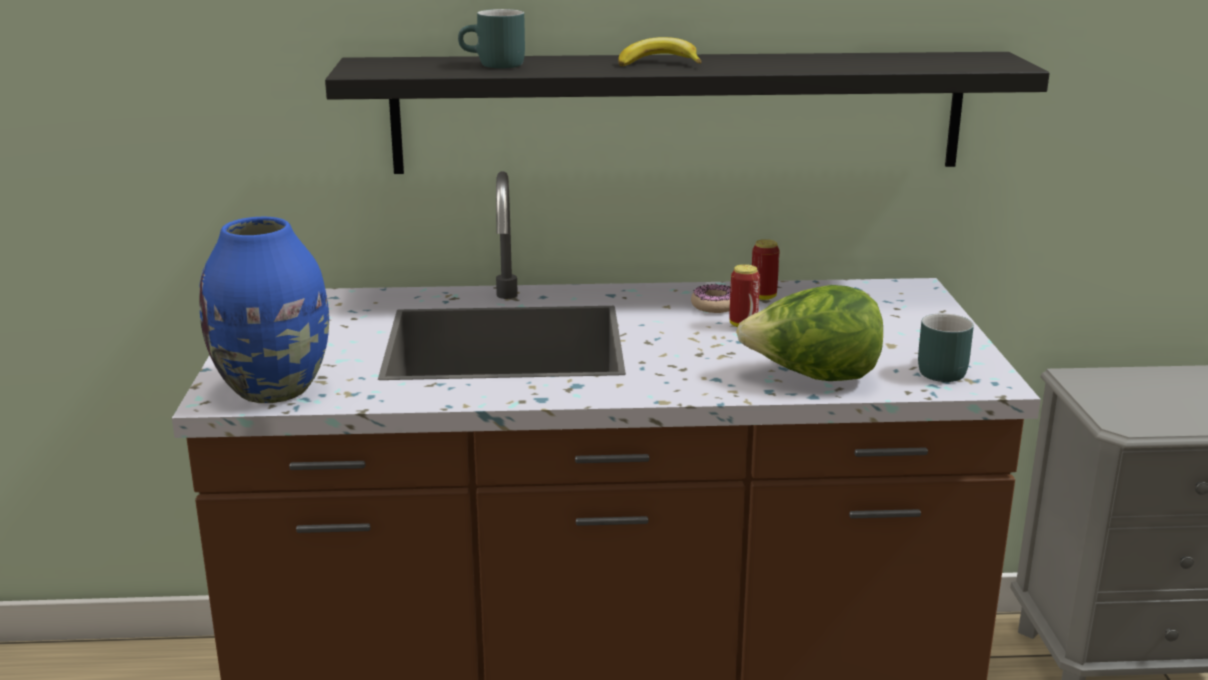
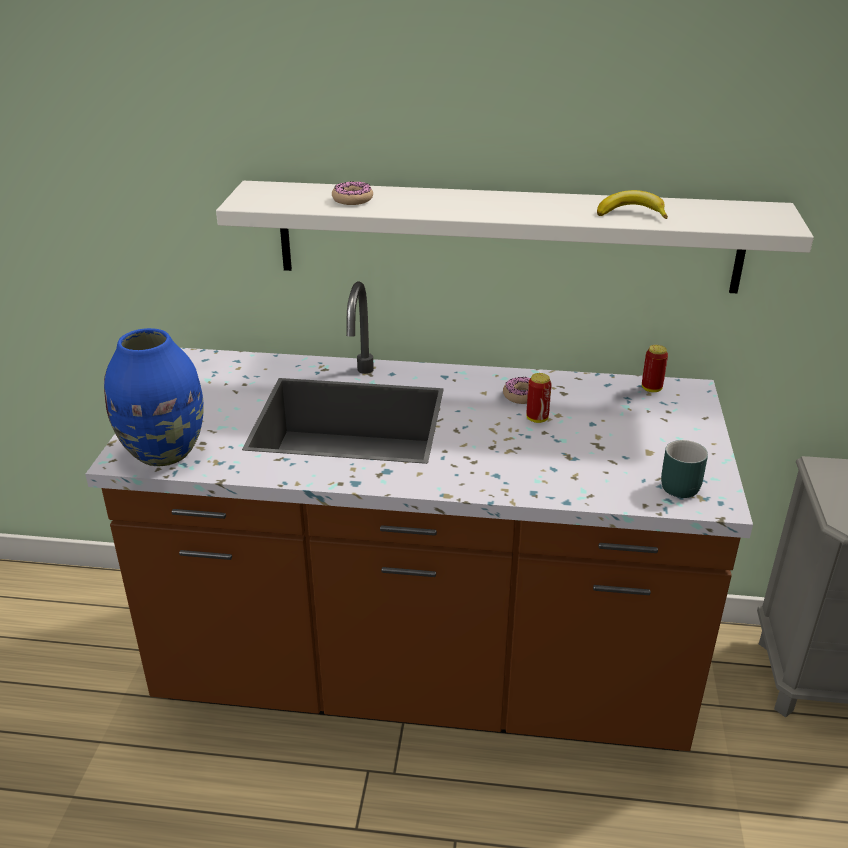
camera: 10 degrees right, 10 degrees up
black shelf [325,52,1050,174] -> white shelf [216,181,814,293]
turquoise mug [458,9,525,68] -> donut [332,181,373,205]
banana [618,37,702,66] -> banana moved to [597,190,668,219]
lettuce [736,285,883,381] -> none
can [752,239,779,300] -> can moved to [642,345,668,392]

